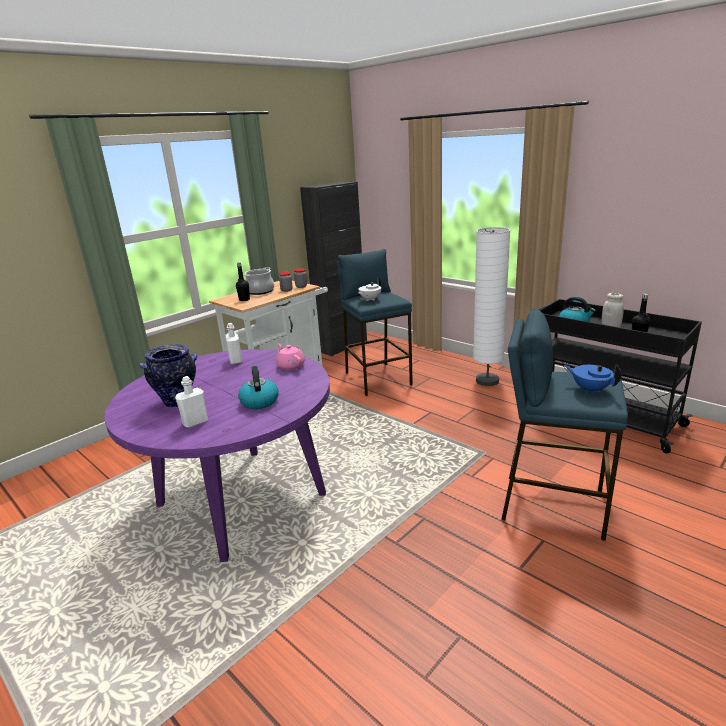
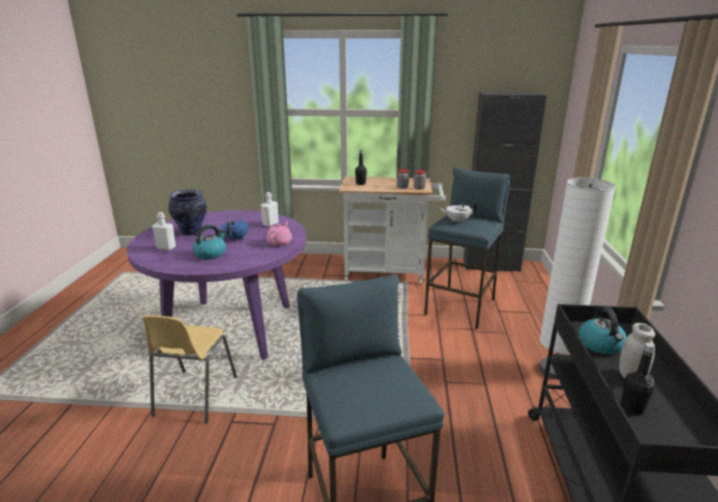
camera: 50 degrees right, 0 degrees up
cooking pot [244,267,274,295] -> none
blue teapot [564,365,621,393] -> blue teapot moved to [221,219,249,241]
none -> yellow chair [142,315,237,423]

